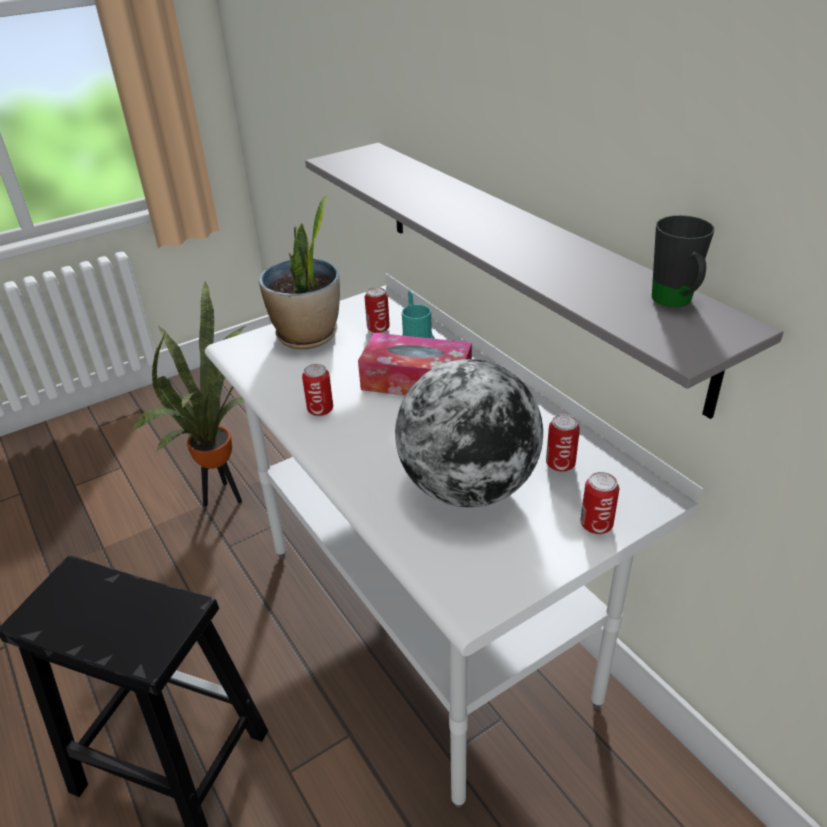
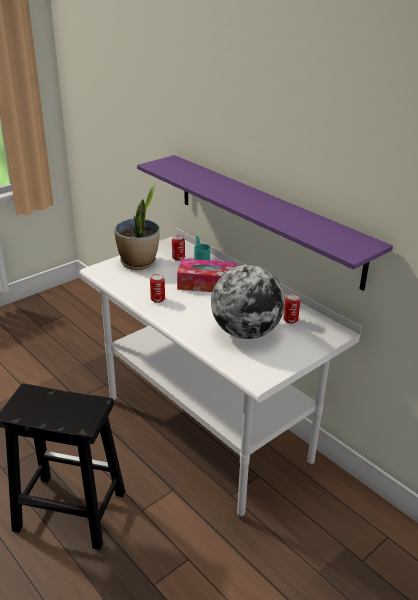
camera: 10 degrees left, 5 degrees down
potted plant [131,281,245,507] -> none
grey shelf [305,143,783,419] -> purple shelf [137,155,393,291]
can [581,472,619,534] -> none
black mug [652,215,714,307] -> none

